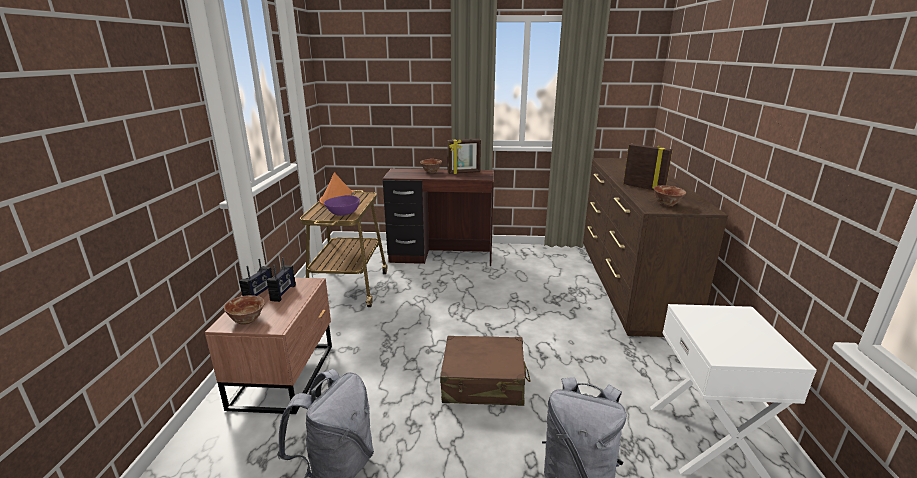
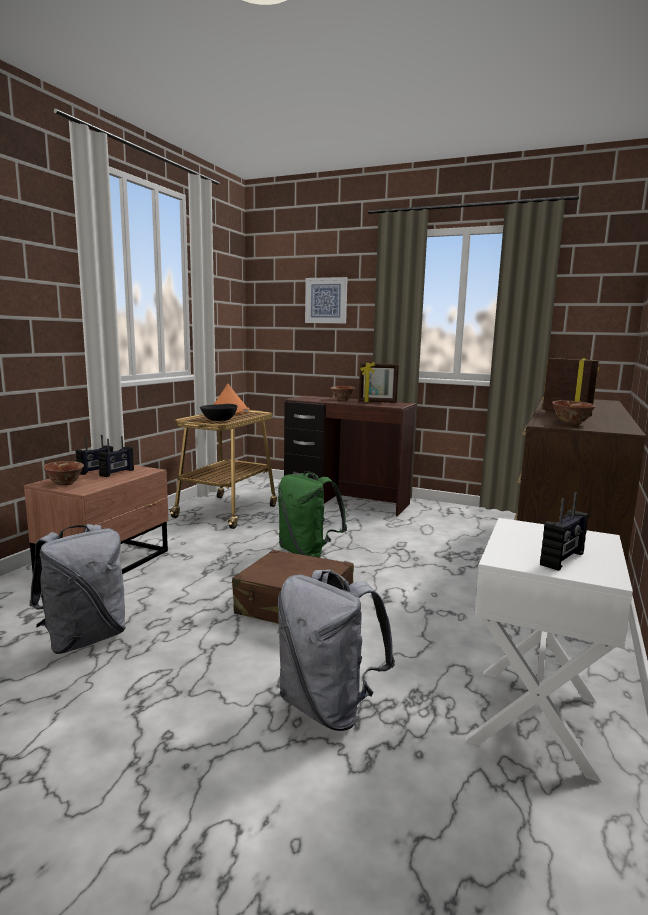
camera: 20 degrees right, 10 degrees down
purple bowl [324,195,360,216] -> black bowl [200,404,237,421]
none -> green backpack [278,471,347,558]
none -> picture [305,277,348,324]
none -> radio [540,492,588,571]

